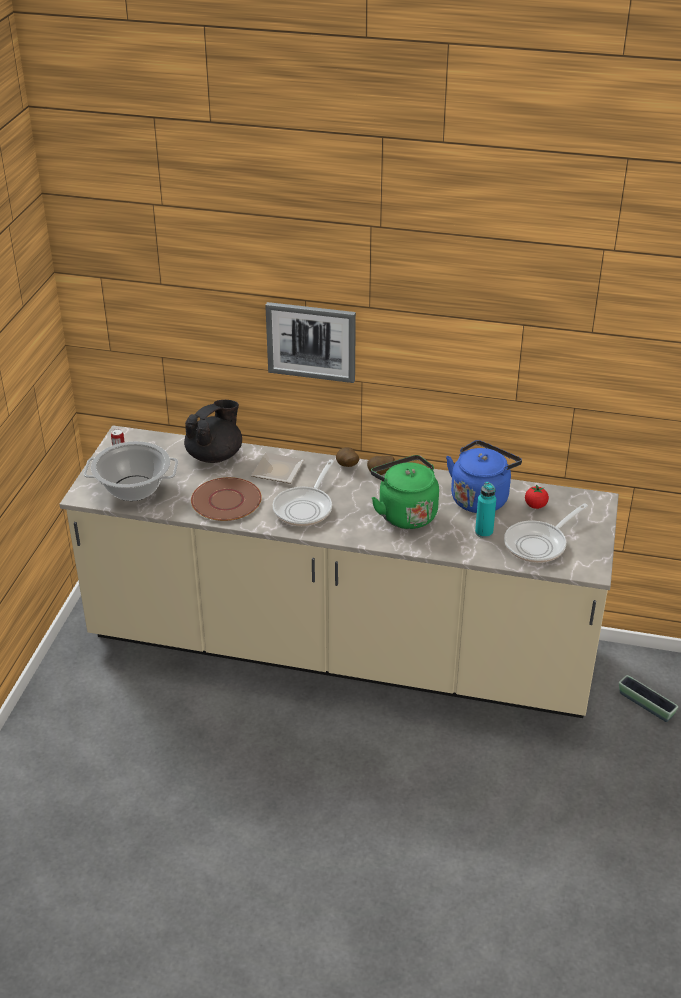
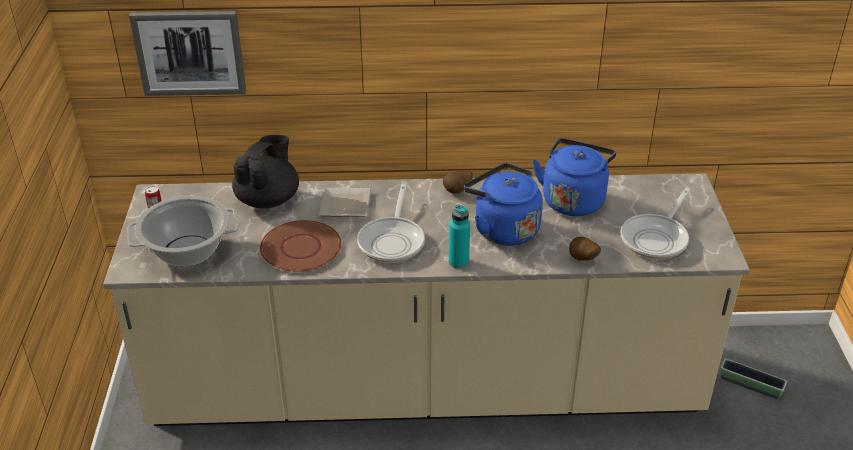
camera: 15 degrees left, 0 degrees up
picture [265,302,356,383] -> picture moved to [129,11,246,96]
potato [336,447,359,467] -> potato moved to [569,237,601,261]
green kettle [371,455,439,529] -> blue kettle [464,163,543,246]
turquoise bottle [475,482,496,538] -> turquoise bottle moved to [449,204,470,269]
tomato [525,484,549,509] -> none

